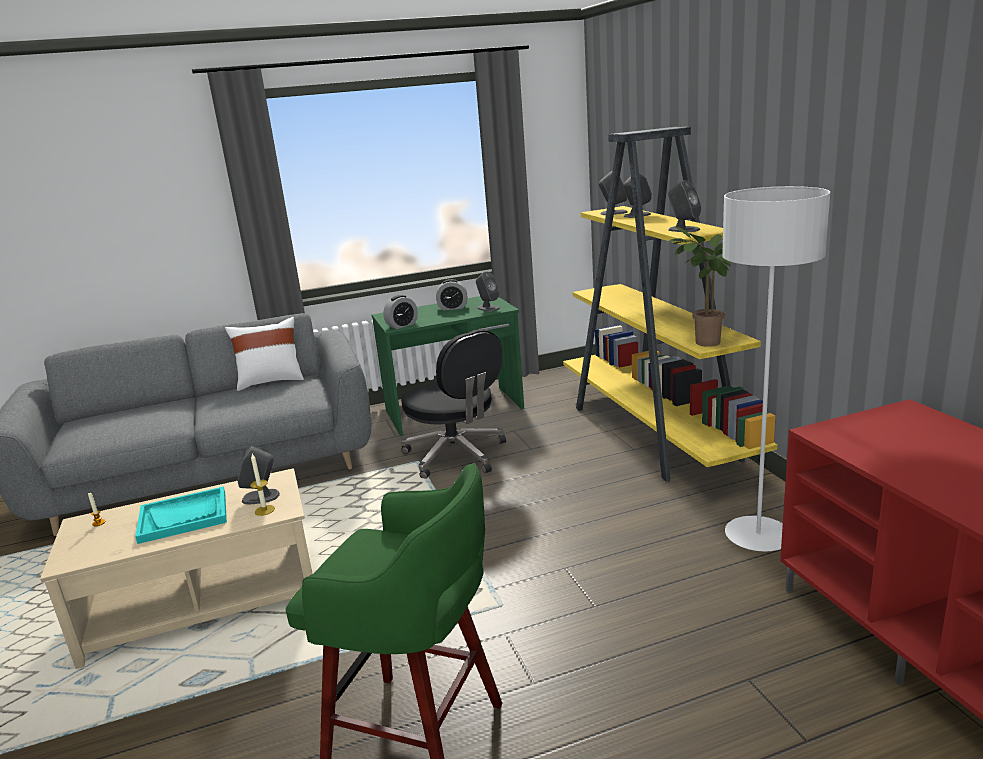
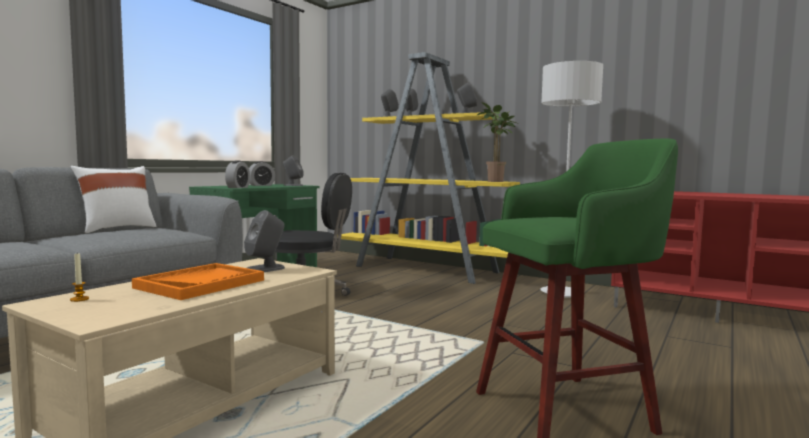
camera: 40 degrees left, 15 degrees down
turquoise tray [135,486,227,544] -> orange tray [132,263,264,300]
candle [250,454,275,516] -> none

